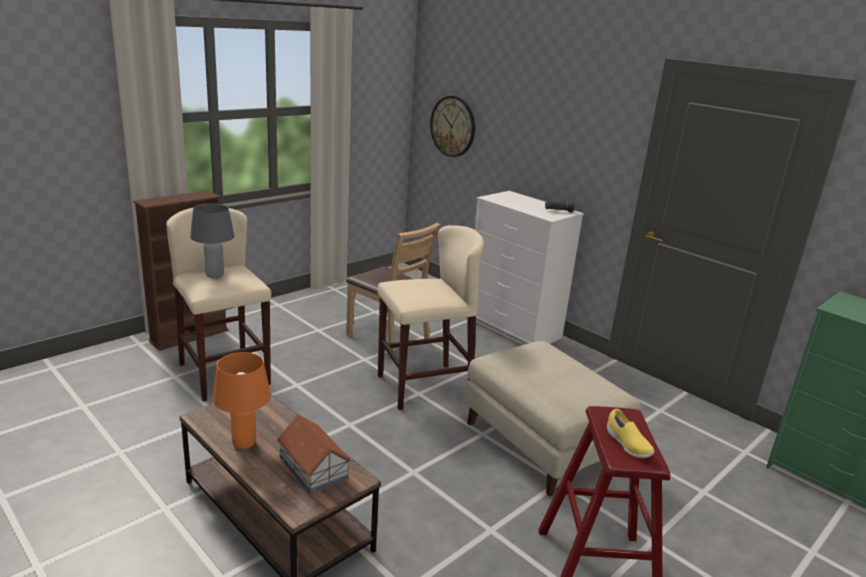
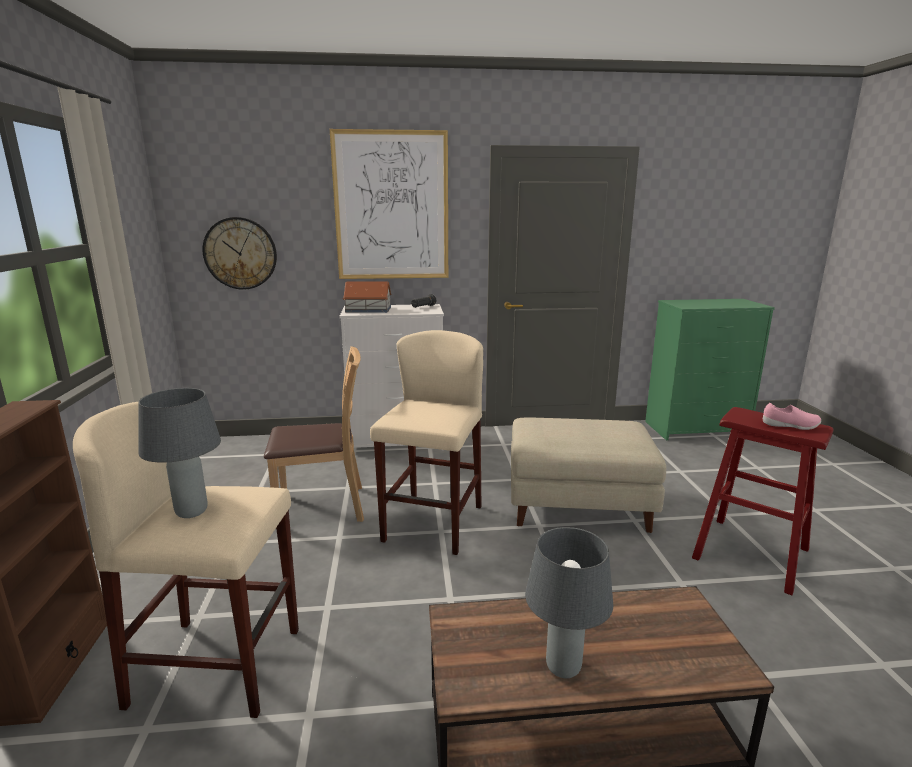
camera: 50 degrees left, 5 degrees down
orange table lamp [213,352,271,449] -> grey table lamp [525,527,613,678]
toy house [277,414,351,494] -> toy house moved to [343,281,392,313]
yellow shoe [607,409,655,458] -> pink shoe [763,403,821,430]
none -> picture [330,129,448,279]

